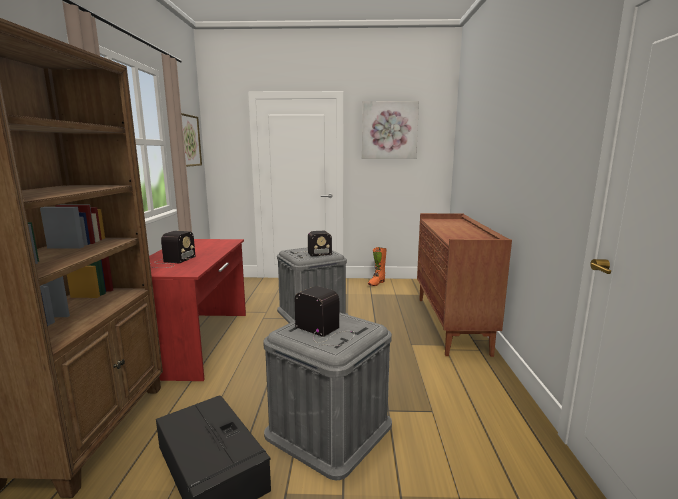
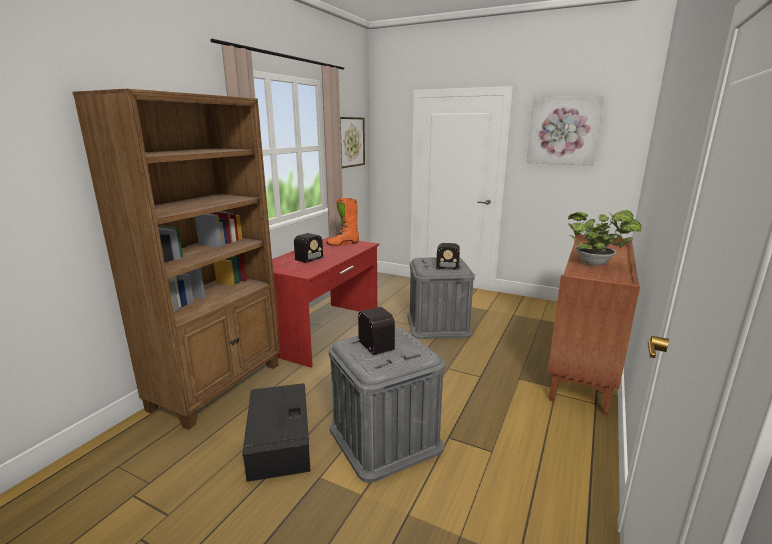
camera: 25 degrees right, 5 degrees up
orange boot [368,247,386,286] -> orange boot moved to [327,198,359,246]
none -> potted plant [568,210,641,266]

